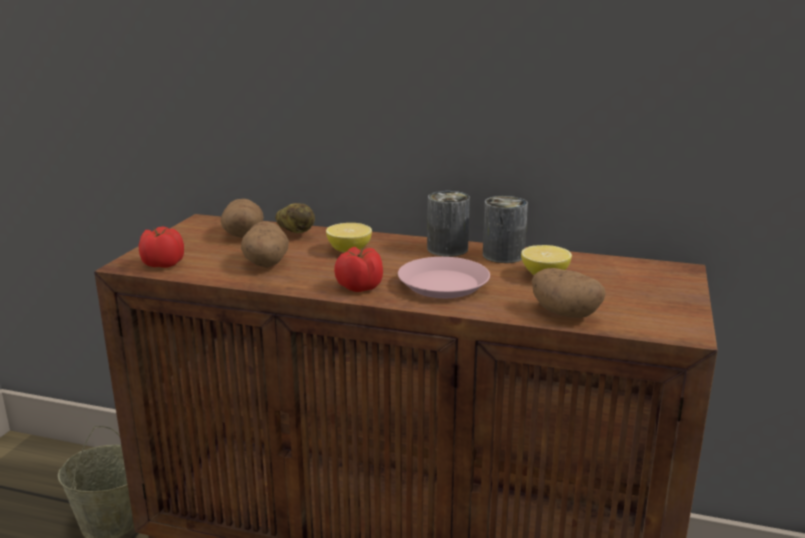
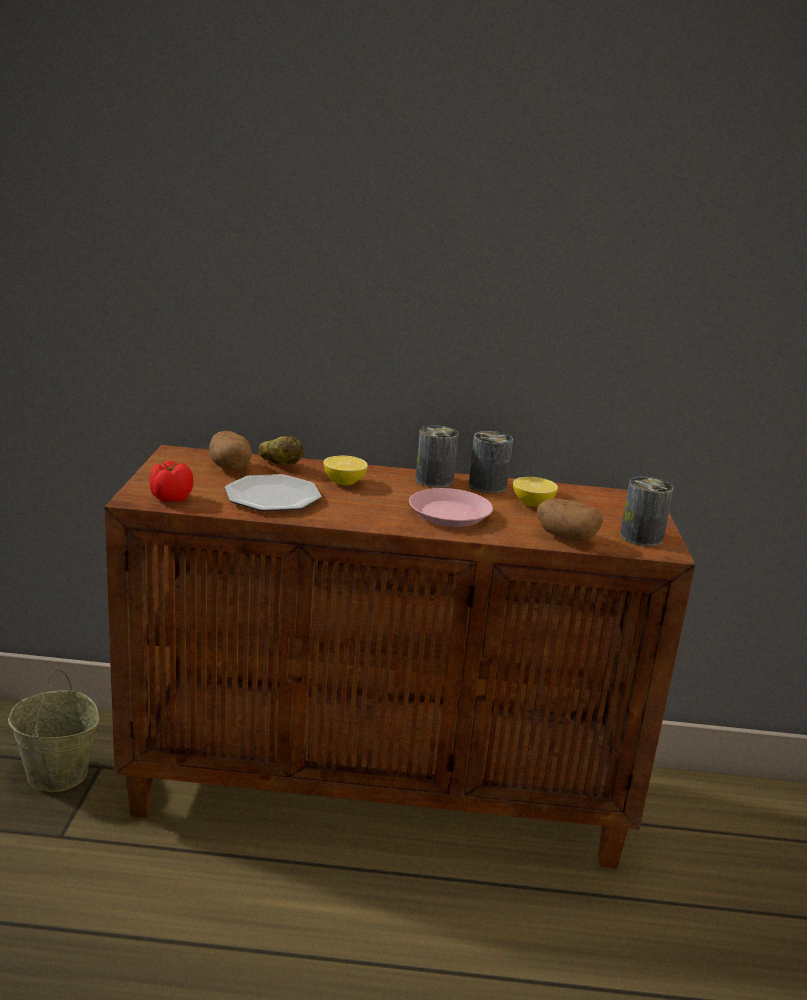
camera: 15 degrees left, 0 degrees up
potato [241,221,289,268] -> plate [225,474,322,511]
tomato [334,247,383,292] -> none
none -> can [620,477,674,546]

